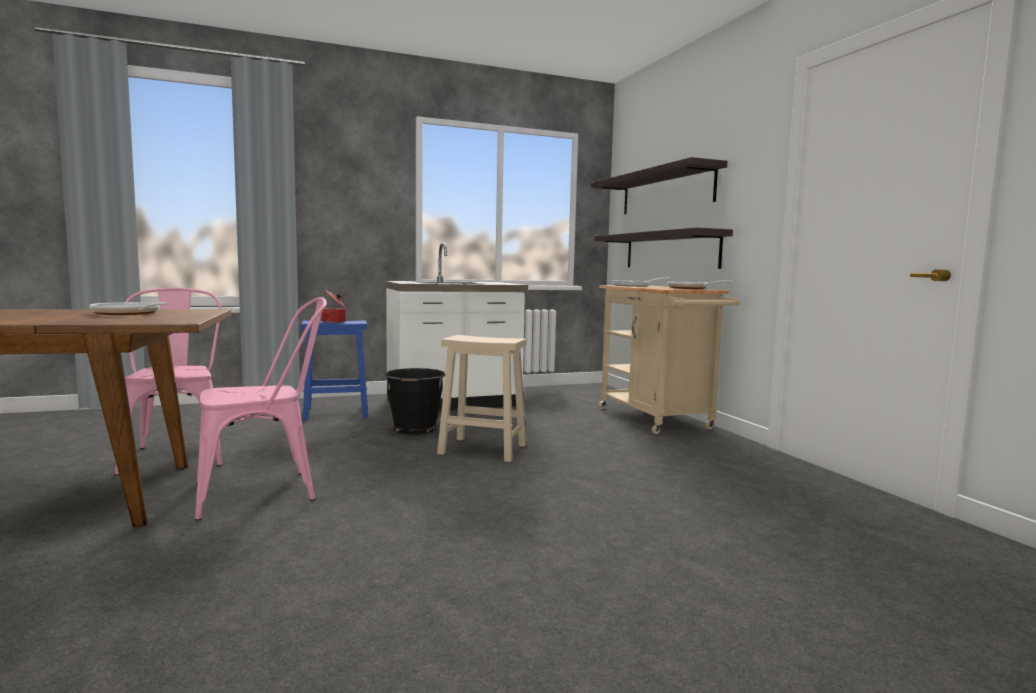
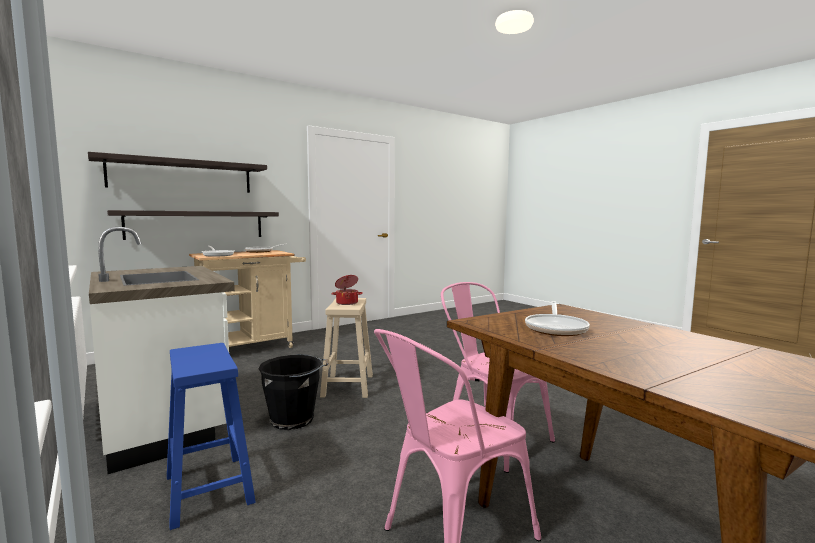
camera: 105 degrees left, 0 degrees up
cooking pot [321,290,346,323] -> cooking pot moved to [331,275,363,305]

